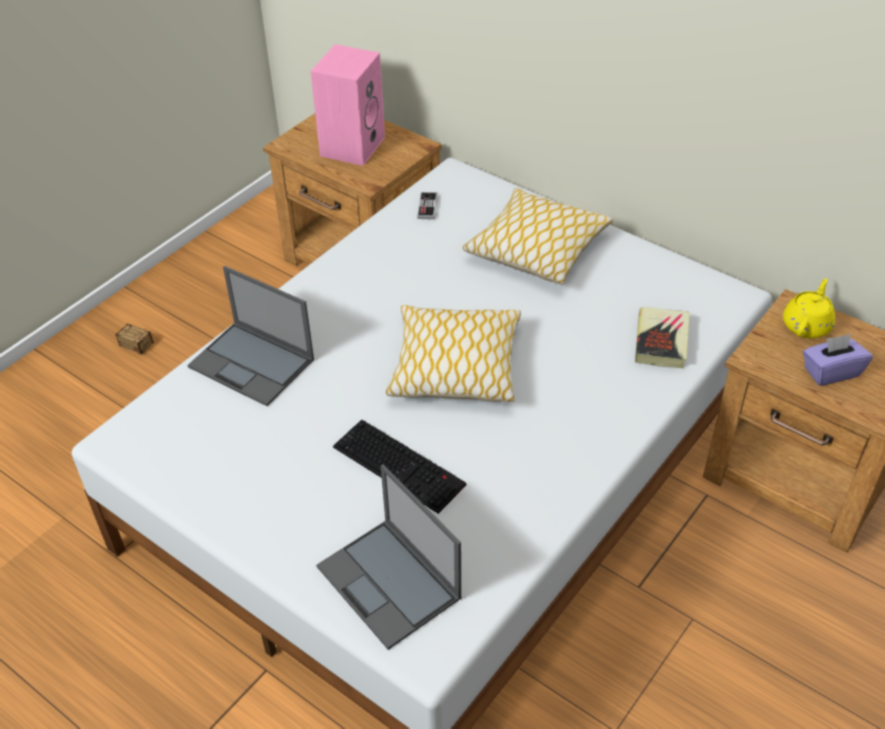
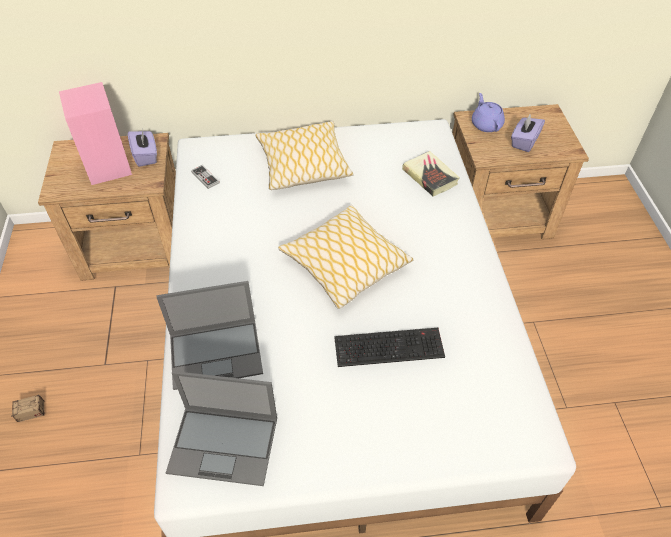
camera: 45 degrees left, 5 degrees up
laptop [316,464,461,650] -> laptop moved to [166,371,277,486]
yellow teapot [783,279,835,338] -> purple teapot [472,93,505,132]
none -> purple tissue box [128,130,157,167]

